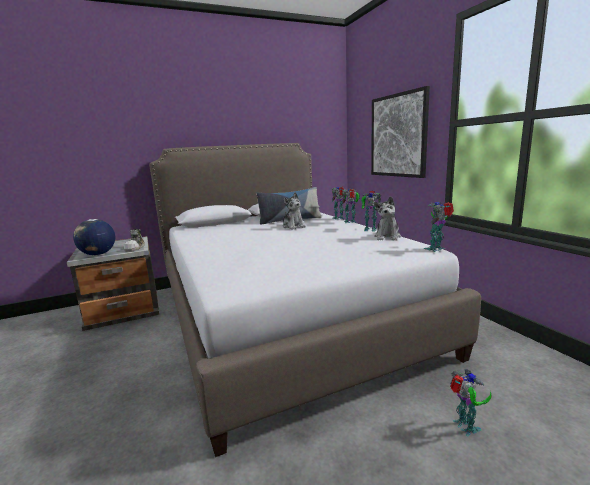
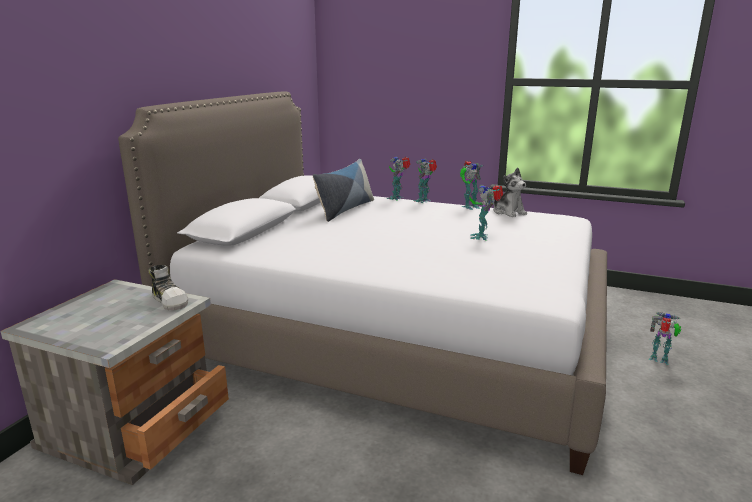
camera: 45 degrees left, 5 degrees up
globe [73,219,115,255] -> none
plush toy [283,192,306,230] -> none
picture [371,86,430,178] -> none
toy robot [424,201,454,252] -> toy robot moved to [469,184,503,241]

